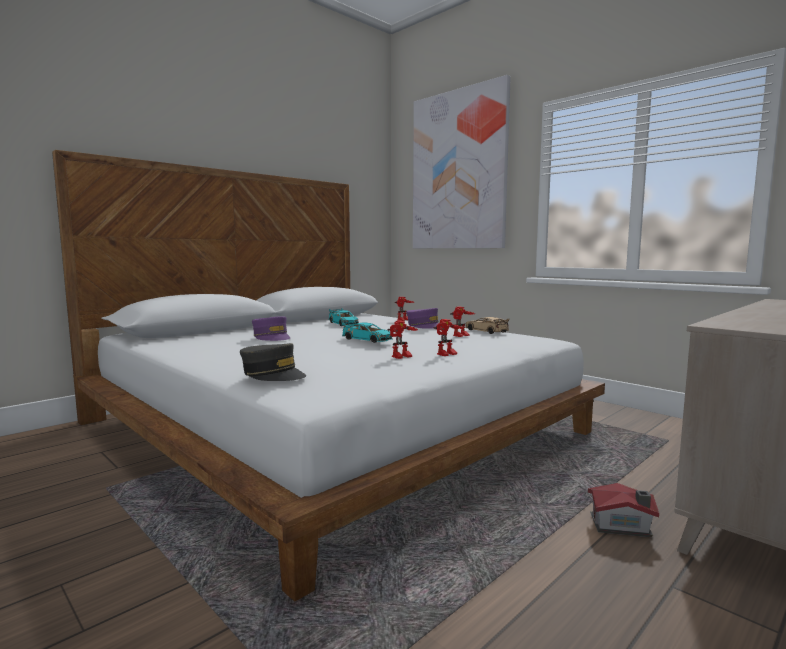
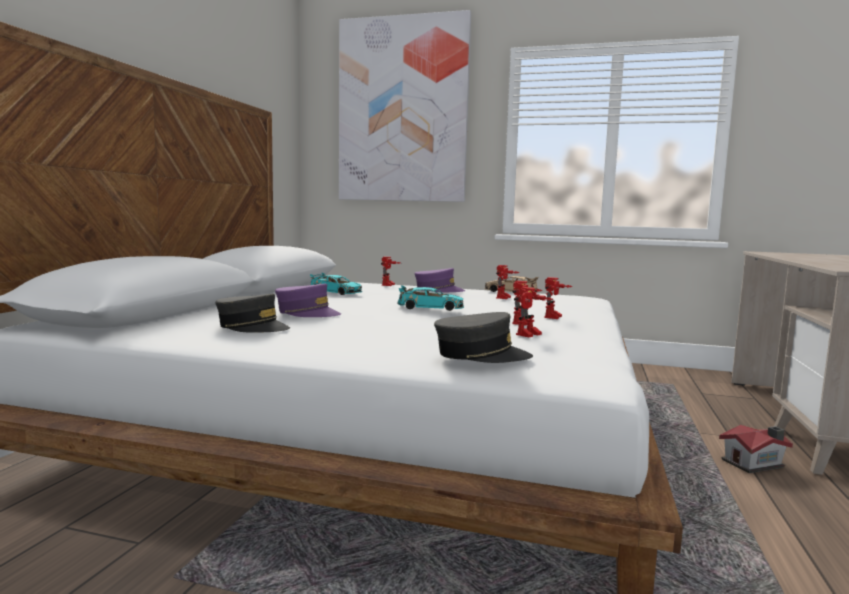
camera: 30 degrees left, 0 degrees up
none -> grey cap [215,294,290,333]
none -> toy robot [514,287,554,337]

